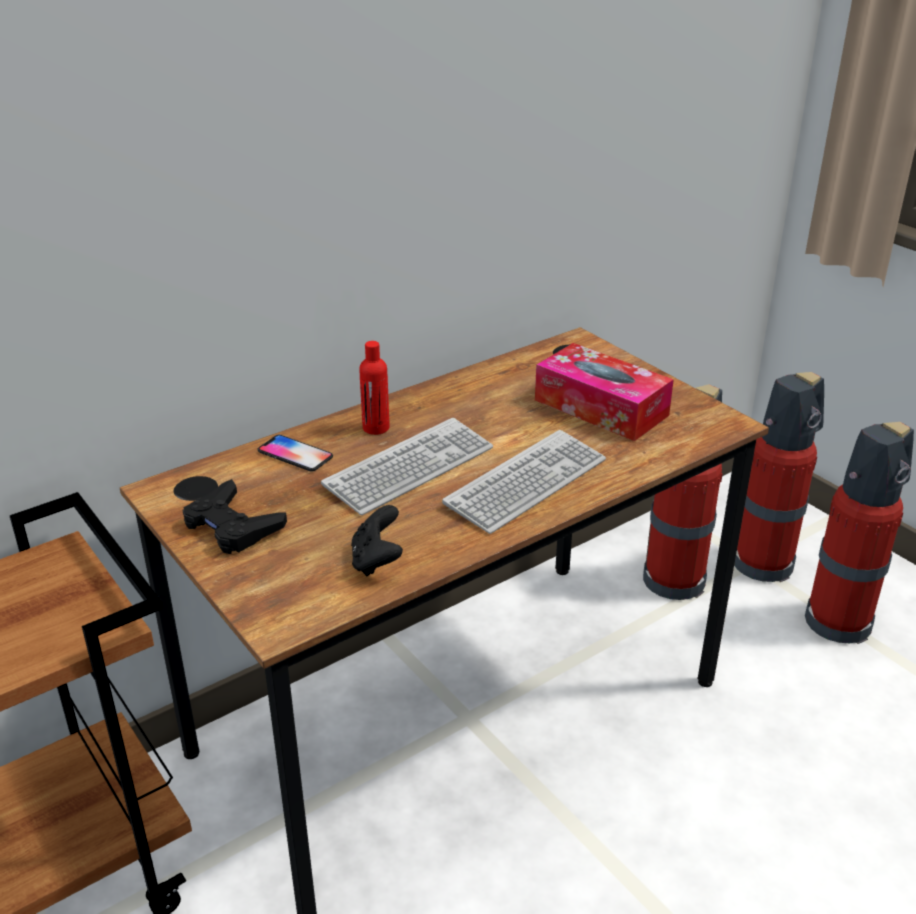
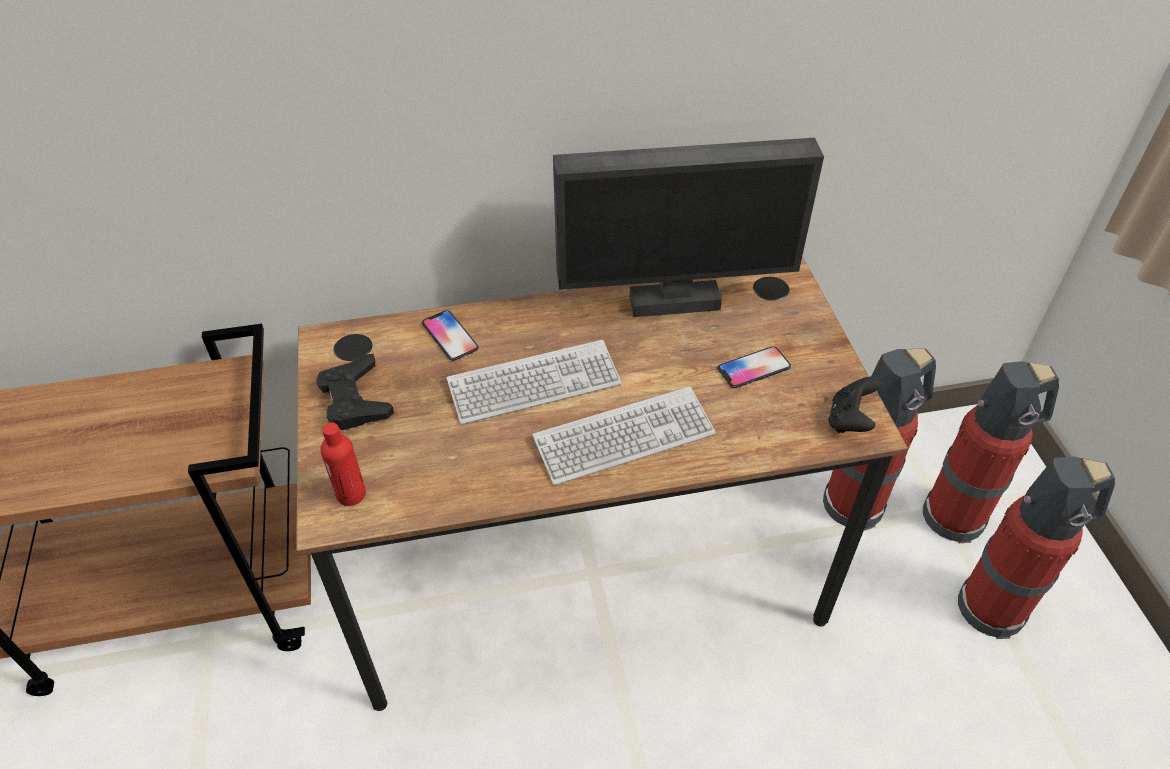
camera: 25 degrees right, 15 degrees up
black game controller [351,505,403,576] -> black game controller moved to [828,377,882,433]
red bottle [359,341,390,435] -> red bottle moved to [320,422,366,506]
tissue box [535,343,674,441] -> phone [717,346,791,388]
none -> monitor [553,138,824,317]

